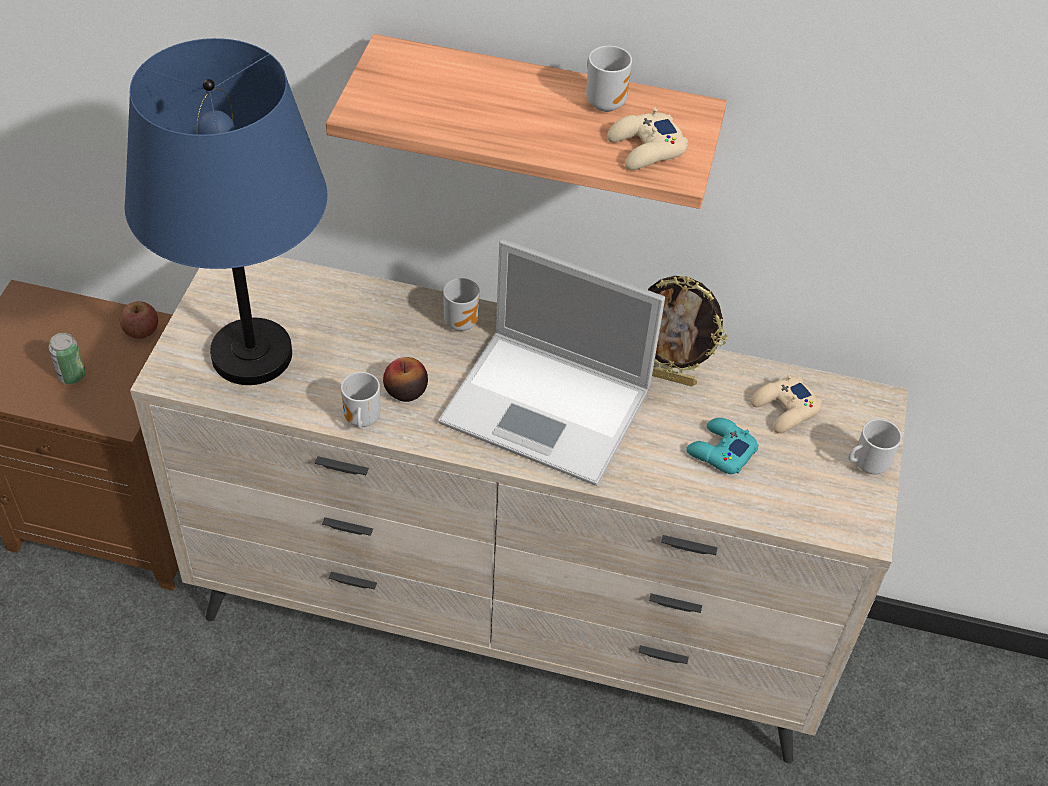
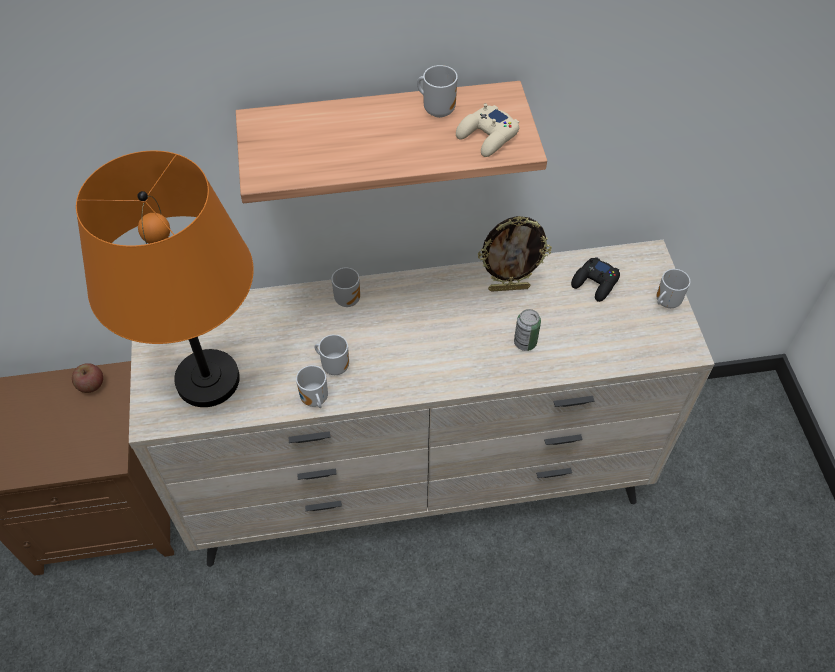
camera: 20 degrees left, 5 degrees up
can [49,333,86,384] -> can moved to [514,309,541,351]
blue table lamp [125,38,327,385] -> orange table lamp [76,151,254,407]
apple [383,357,428,402] -> mug [314,334,349,375]
laptop [438,239,665,486] -> none
turquoise game controller [686,418,759,474] -> none
beige game controller [751,375,822,433] -> black game controller [571,257,620,302]

